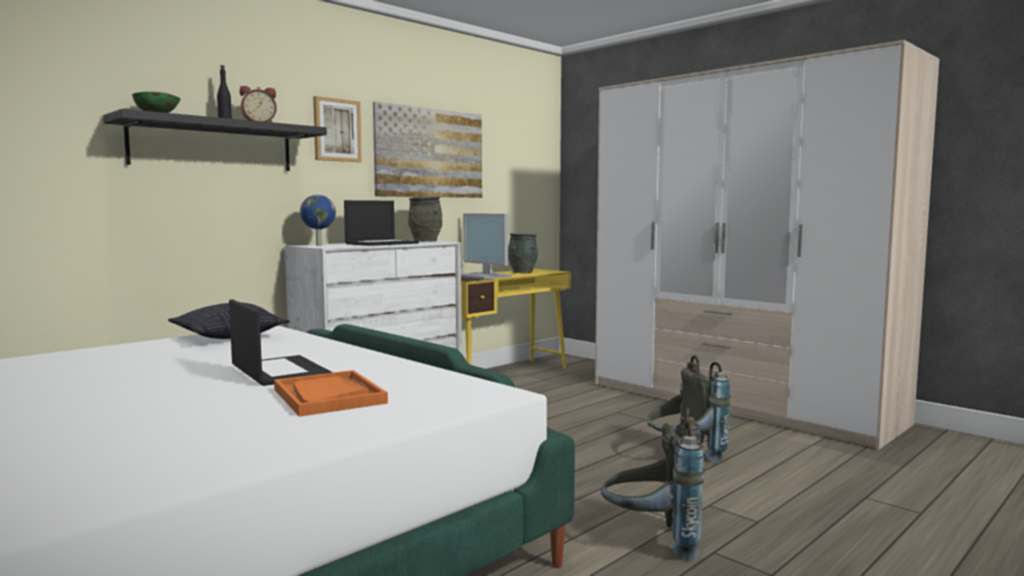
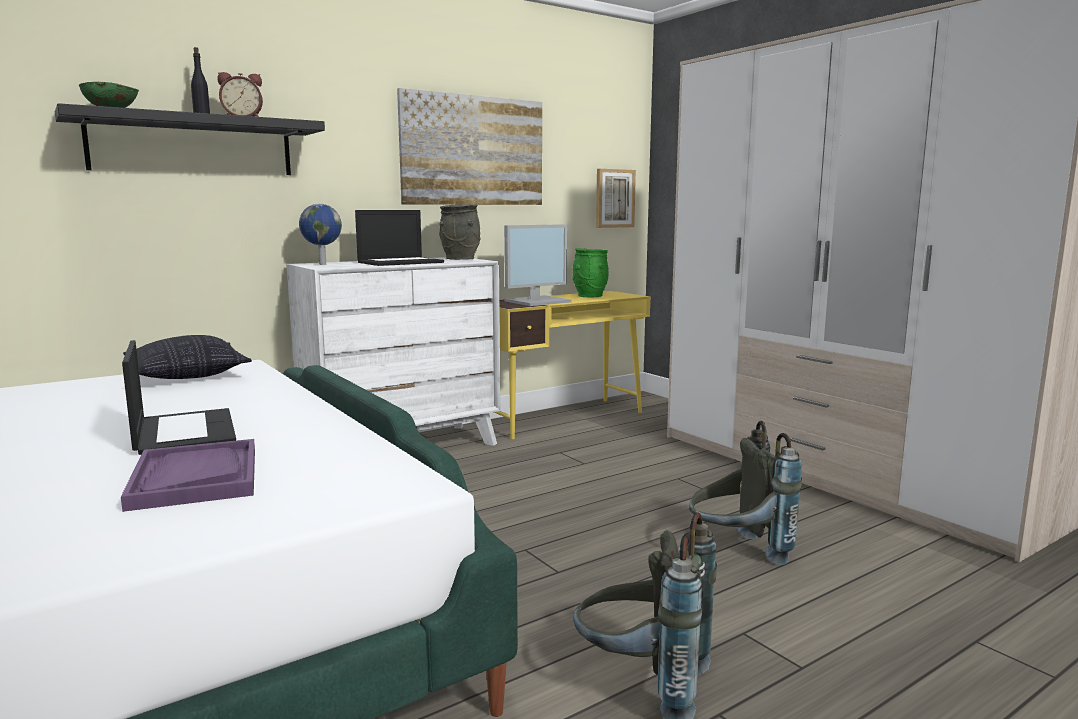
camera: 10 degrees right, 5 degrees up
orange tray [274,370,388,417] -> purple tray [121,439,255,512]
picture [313,96,362,162] -> picture moved to [596,169,636,228]
monitor [461,213,512,280] -> monitor turned 90 degrees counterclockwise [504,224,572,306]
grey vase [508,233,538,273] -> green vase [573,248,609,297]

